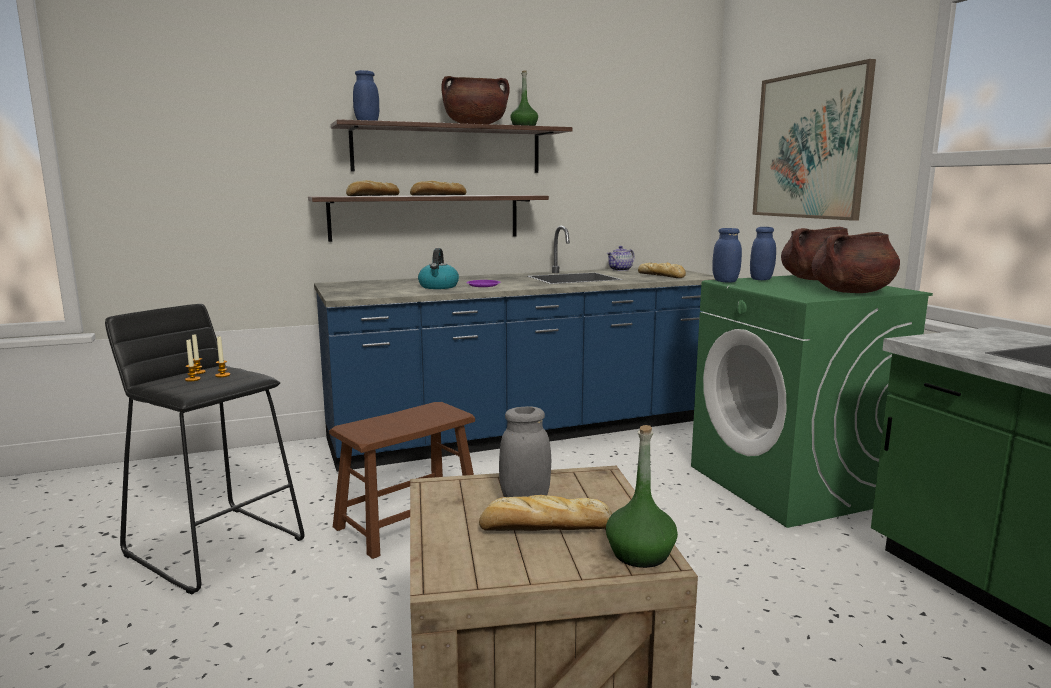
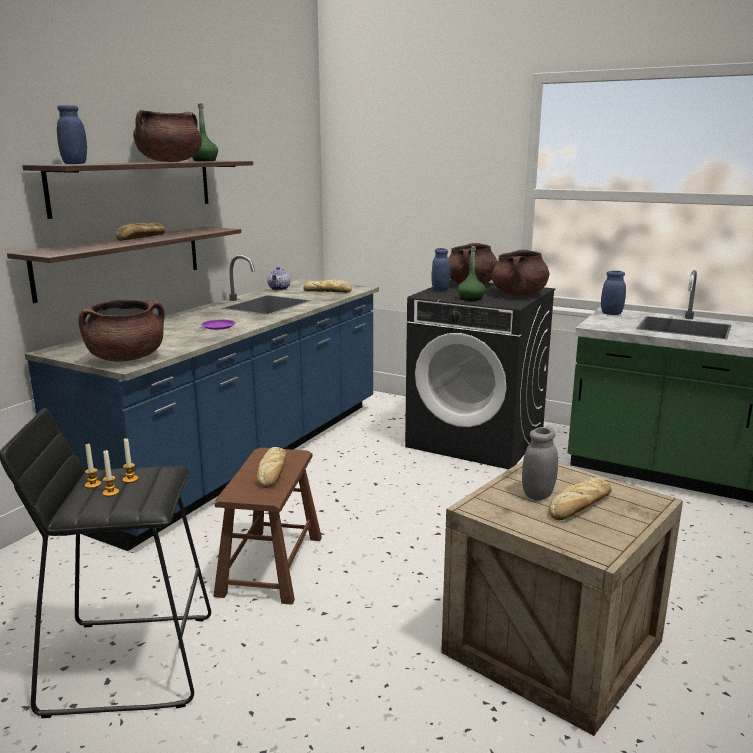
camera: 40 degrees left, 5 degrees up
bread [346,180,399,196] -> bread moved to [257,447,287,488]
kettle [418,248,459,289] -> none
green bottle [606,425,678,568] -> green bottle moved to [458,246,485,301]
green washing machine [691,275,933,528] -> black washing machine [405,280,555,469]
blue jar [712,228,742,283] -> blue jar moved to [601,271,626,315]
picture [752,59,876,221] -> none
none -> brown cooking pot [78,300,165,362]

